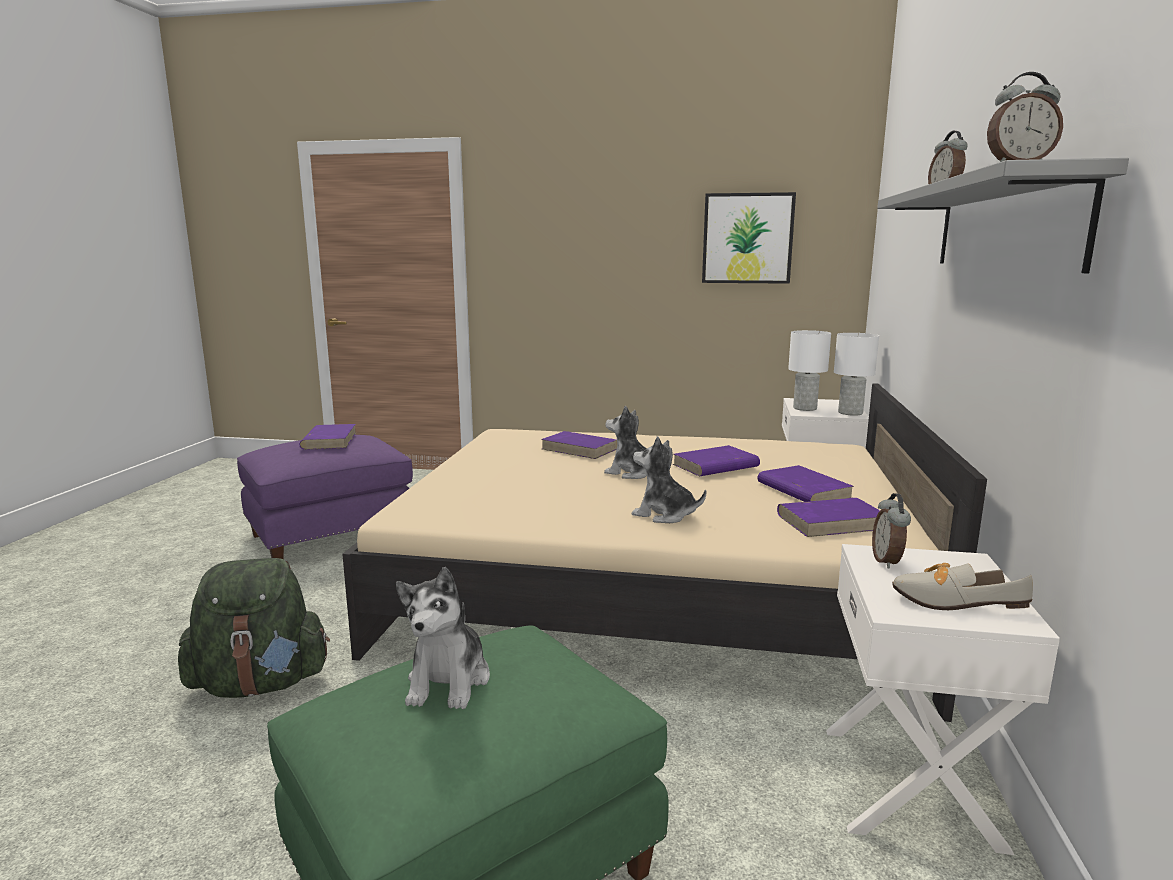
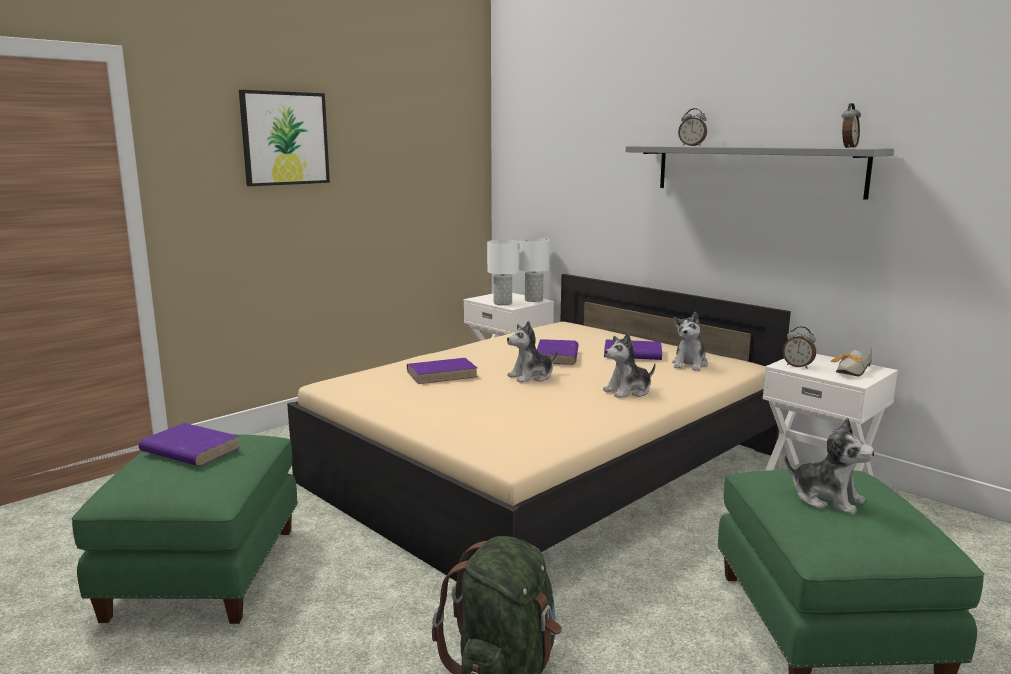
camera: 55 degrees left, 0 degrees up
purple ottoman [237,435,413,559] -> green ottoman [71,434,298,624]
picture [702,192,796,284] -> picture moved to [239,90,330,186]
purple book [777,498,880,537] -> plush toy [672,312,708,371]

